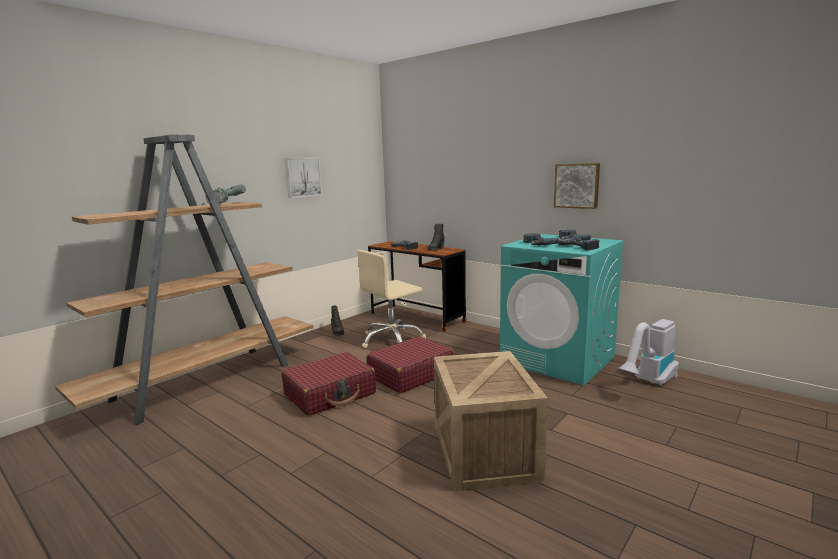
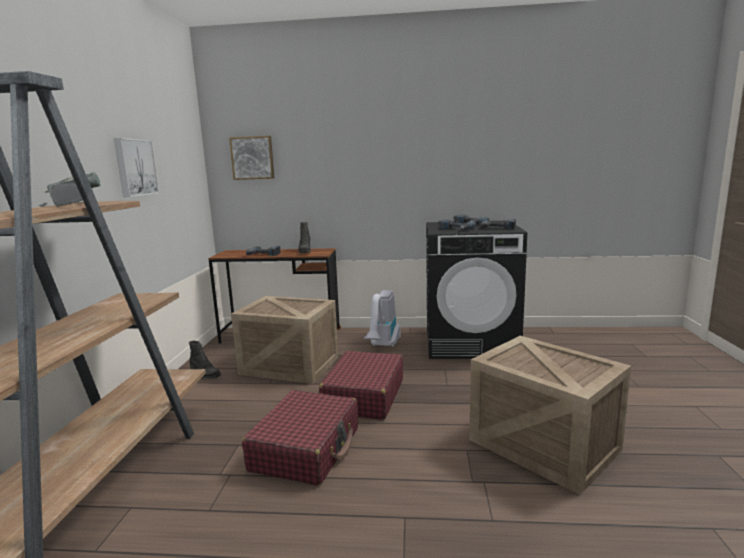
camera: 35 degrees left, 0 degrees up
beige office chair [357,250,426,348] -> crate [231,296,338,384]
turquoise washing machine [500,234,624,386] -> black washing machine [426,221,527,359]
picture [554,163,600,209] -> picture moved to [229,136,274,180]
vacuum cleaner [618,319,679,386] -> vacuum cleaner moved to [364,290,401,347]

